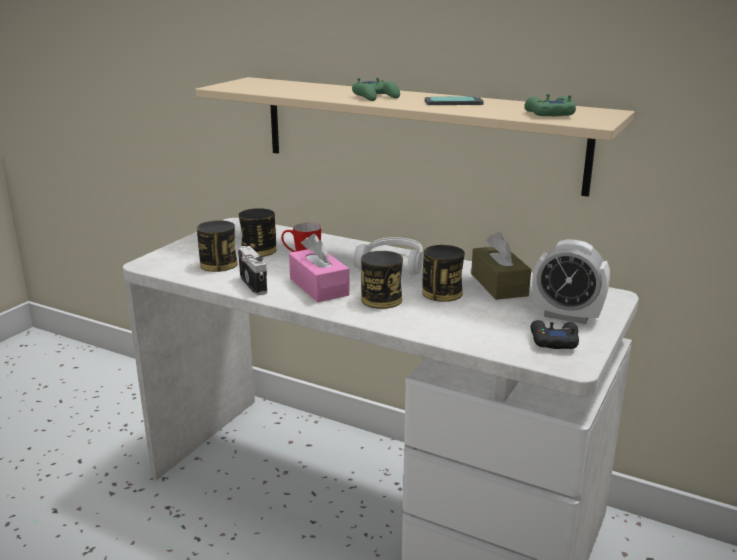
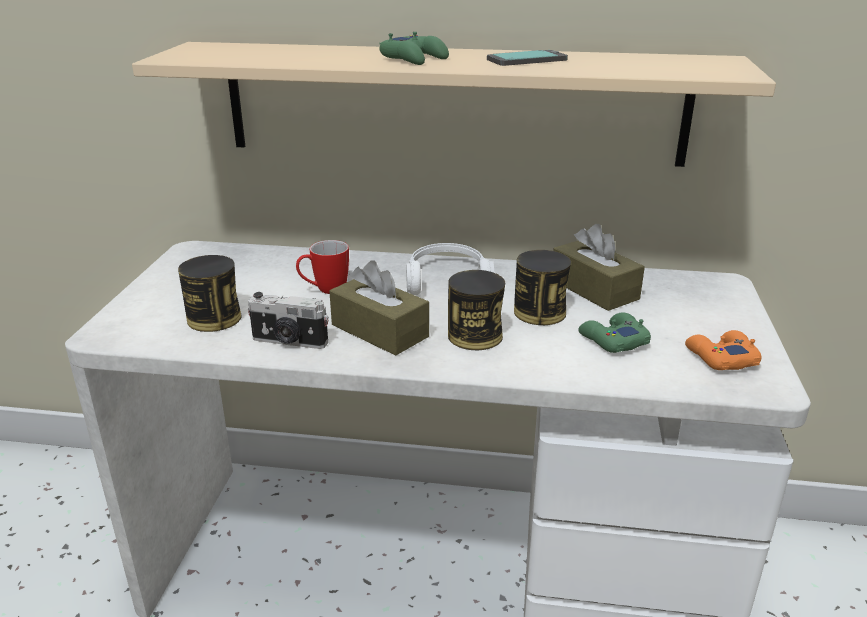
camera: 20 degrees left, 5 degrees up
camera [238,246,267,295] -> camera turned 150 degrees clockwise [248,292,328,349]
can [239,208,276,257] -> none
pink tissue box [289,234,350,303] -> brown tissue box [329,261,429,356]
green game controller [524,94,576,116] -> green game controller moved to [578,312,651,353]
black game controller [530,320,579,349] -> orange game controller [685,330,761,370]
alarm clock [532,239,610,324] -> none

